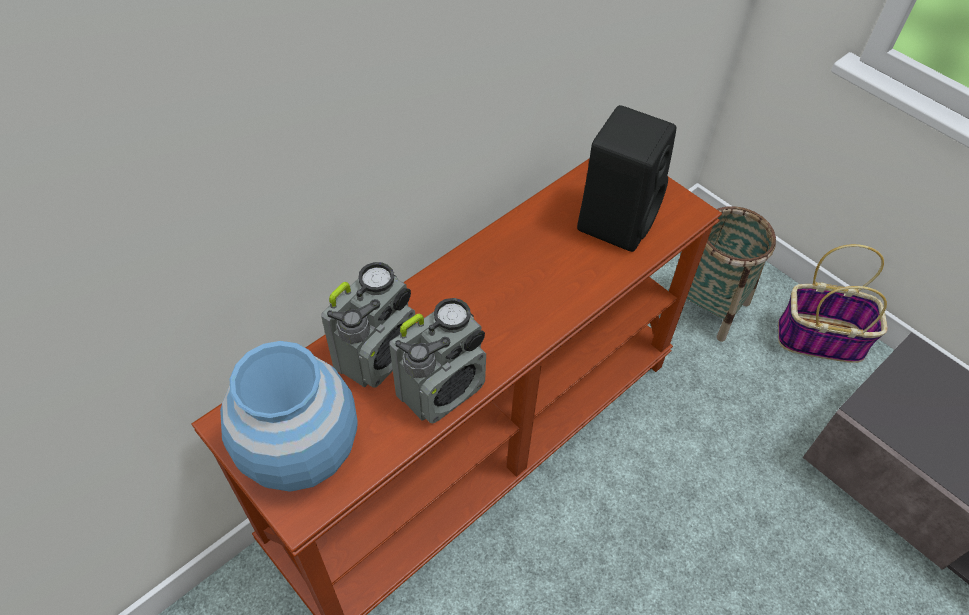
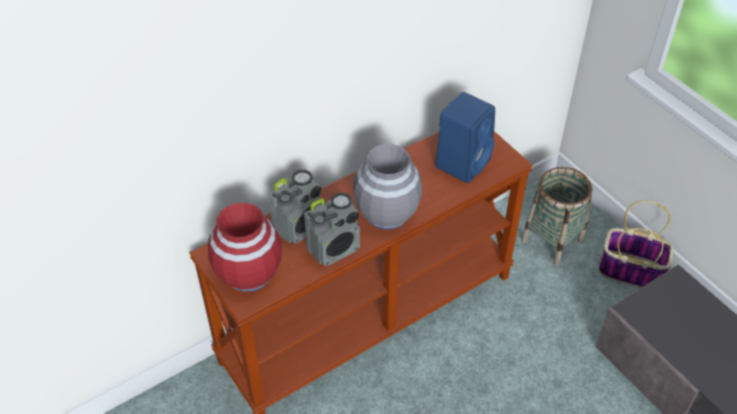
camera: 10 degrees right, 5 degrees down
blue vase [220,341,358,492] -> red vase [208,203,282,292]
black speaker [577,105,676,252] -> blue speaker [435,92,495,183]
none -> grey vase [353,144,422,229]

